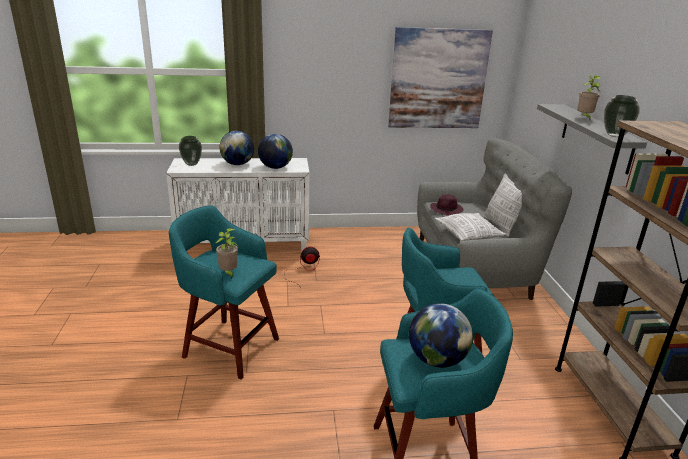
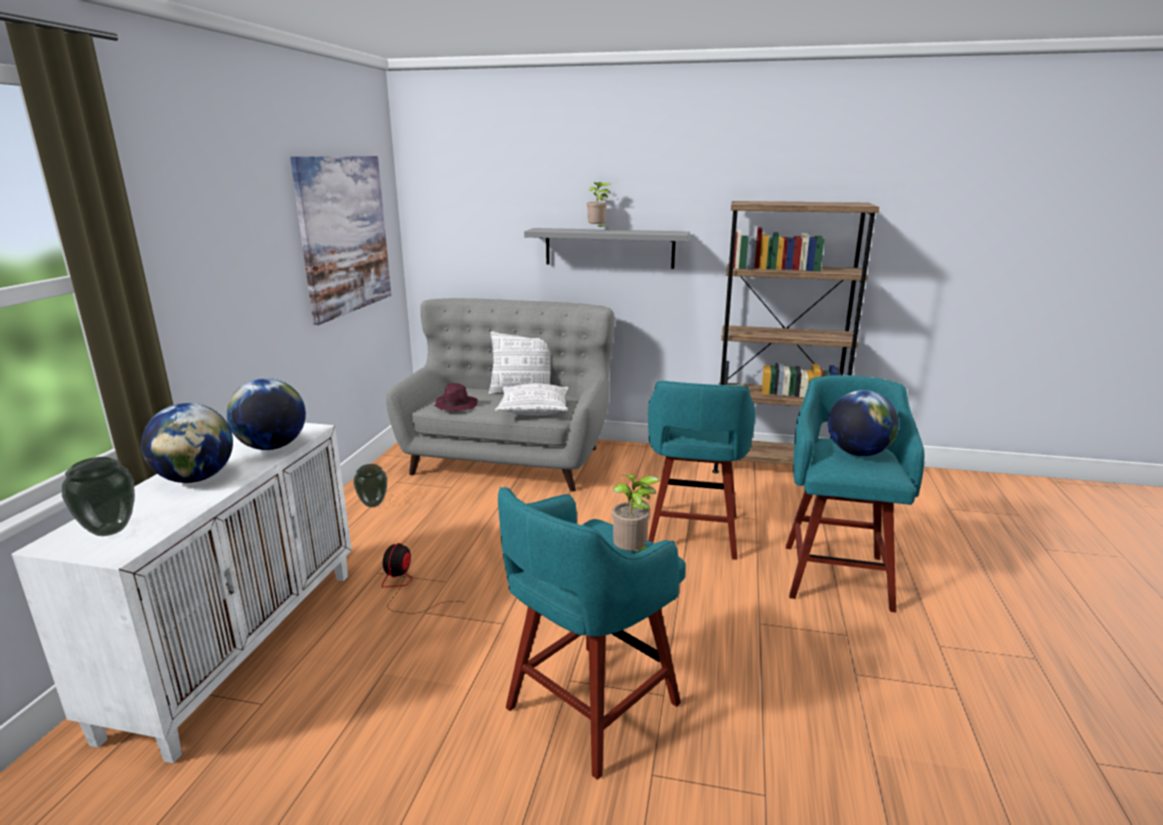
camera: 70 degrees left, 5 degrees down
vase [604,95,640,137] -> vase moved to [353,464,387,507]

